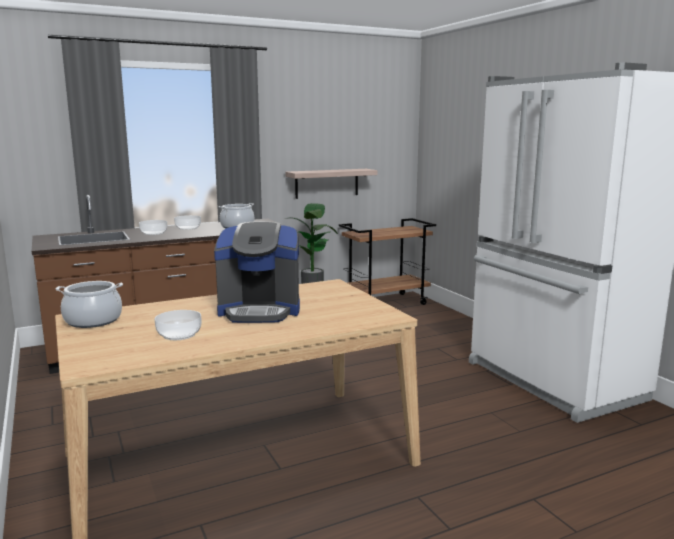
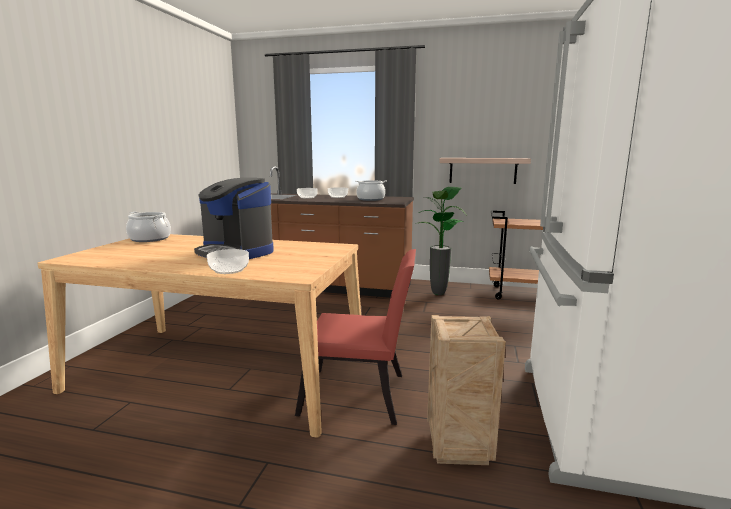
camera: 40 degrees right, 0 degrees up
bowl [155,310,201,340] -> bowl moved to [207,249,249,274]
none -> red chair [295,249,416,425]
none -> crate [427,315,506,465]

